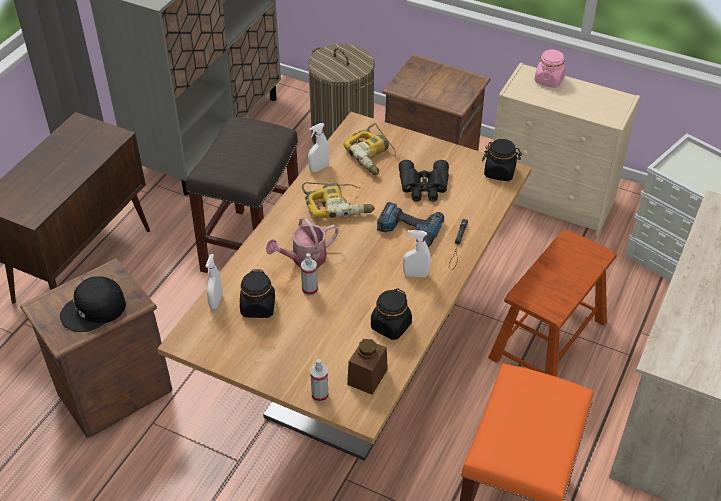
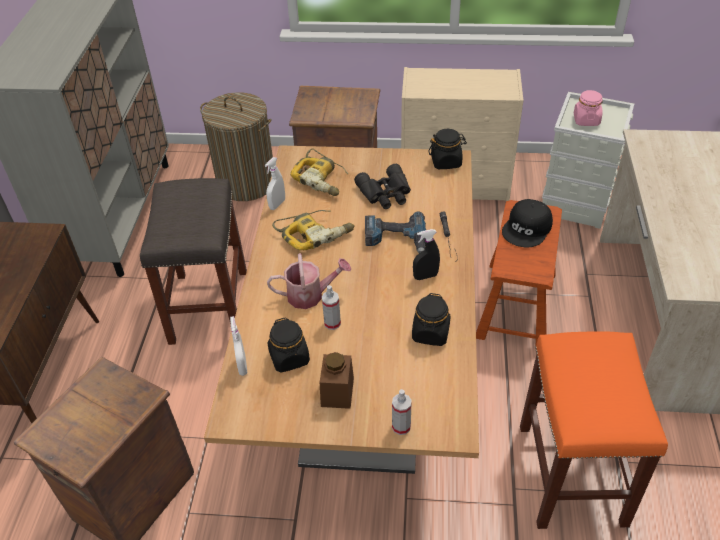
camera: 20 degrees left, 0 degrees up
black cap [60,276,126,332] -> black cap moved to [502,199,553,247]
watering can [266,218,339,268] -> watering can turned 135 degrees counterclockwise [267,253,351,309]
brown jar [347,338,388,395] -> brown jar moved to [320,352,354,409]
white spray bottle [403,230,431,277] -> black spray bottle [413,229,440,280]
pink jar [534,49,566,88] -> pink jar moved to [574,90,603,126]

